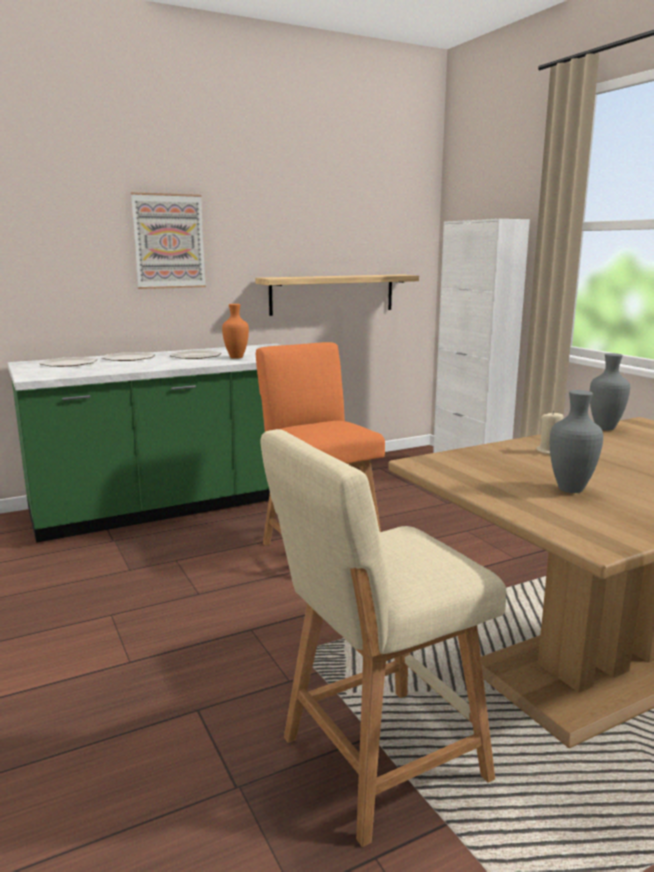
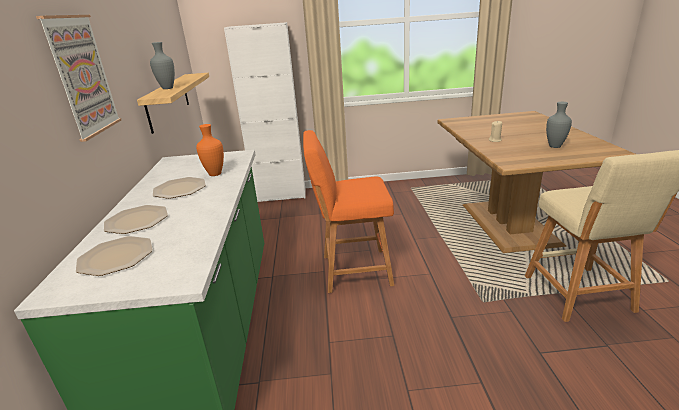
camera: 65 degrees left, 10 degrees up
grey vase [590,353,630,430] -> grey vase moved to [150,42,175,89]

